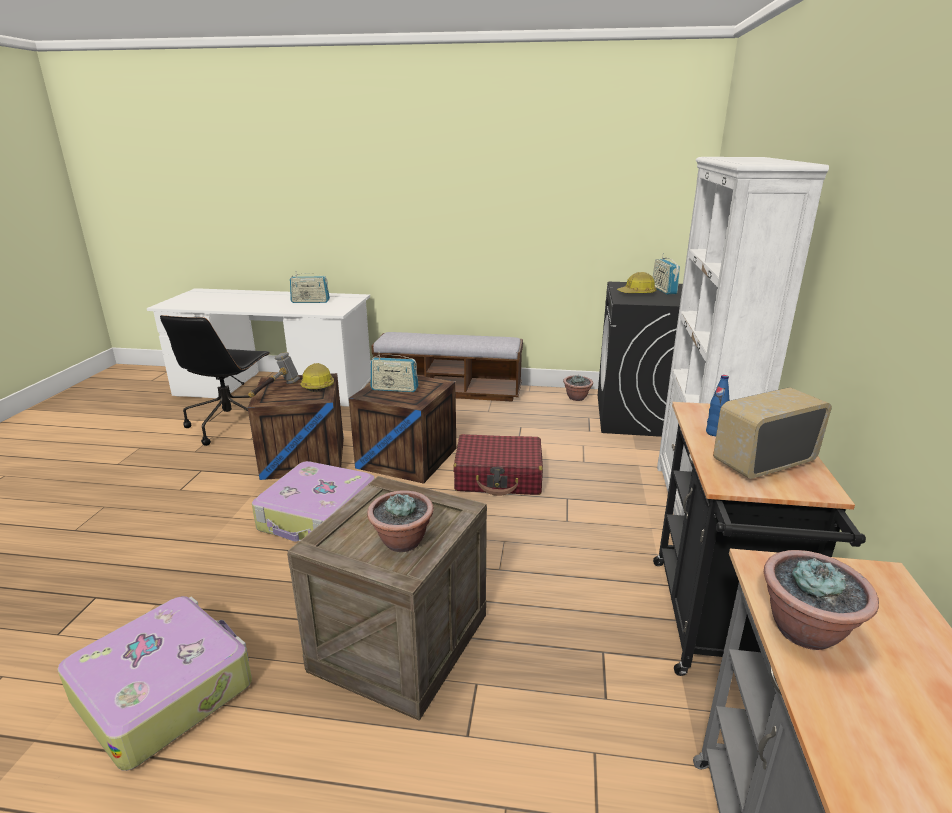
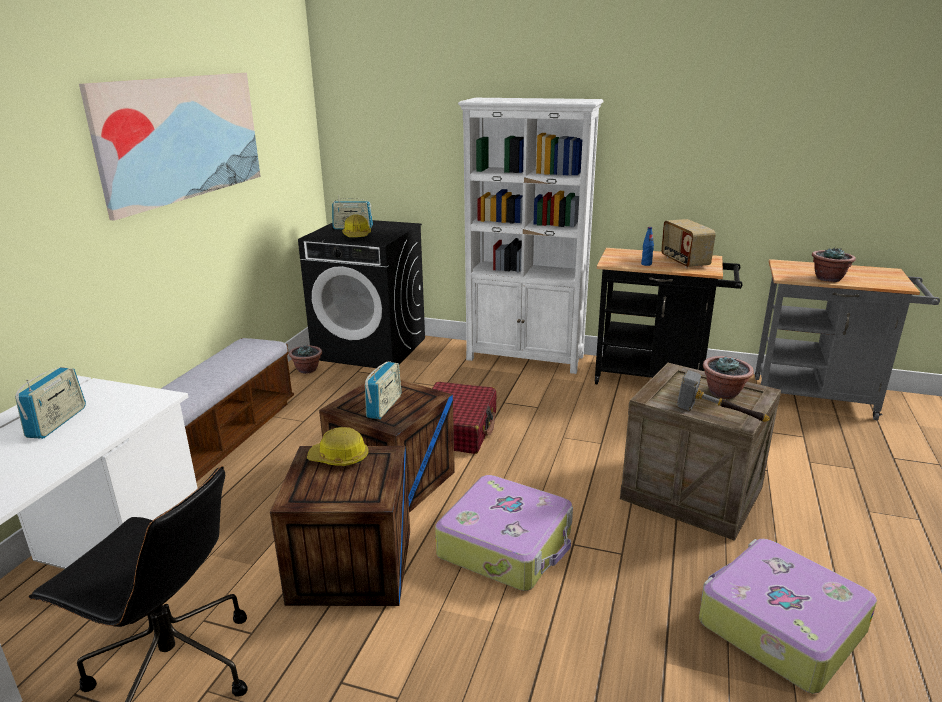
camera: 80 degrees left, 0 degrees up
hammer [248,352,300,397] -> hammer moved to [676,370,770,422]
none -> picture [79,73,261,221]

